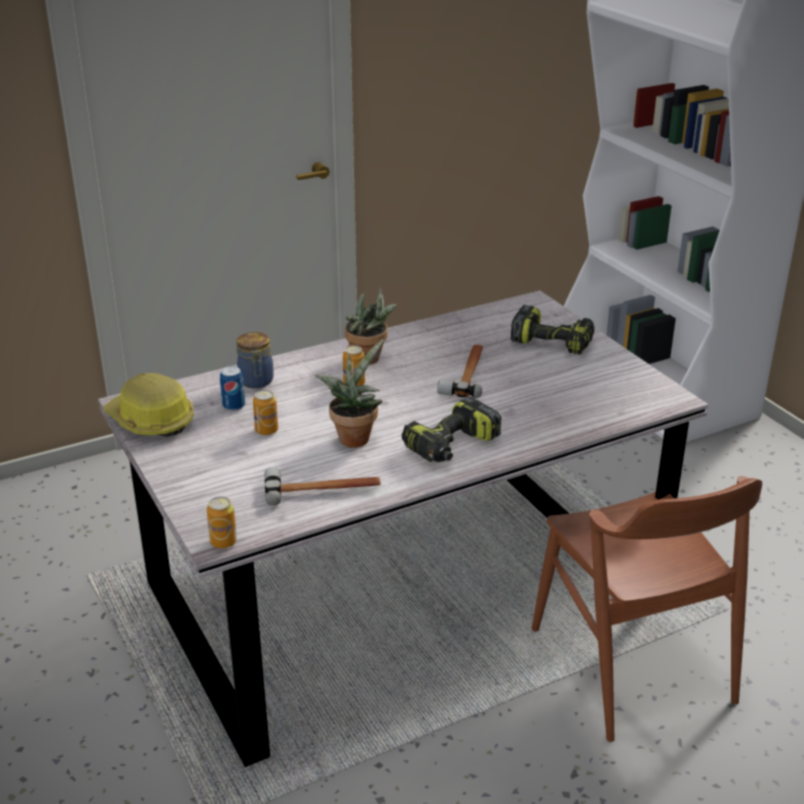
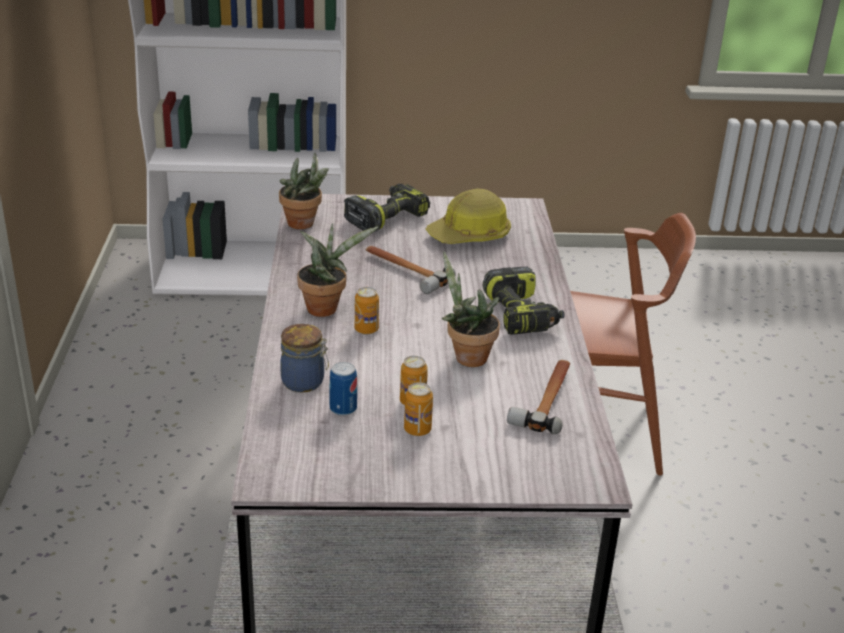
camera: 65 degrees left, 0 degrees up
hard hat [103,373,194,437] -> hard hat moved to [425,189,511,244]
can [207,496,237,548] -> can moved to [404,382,433,436]
none -> potted plant [279,152,329,229]

